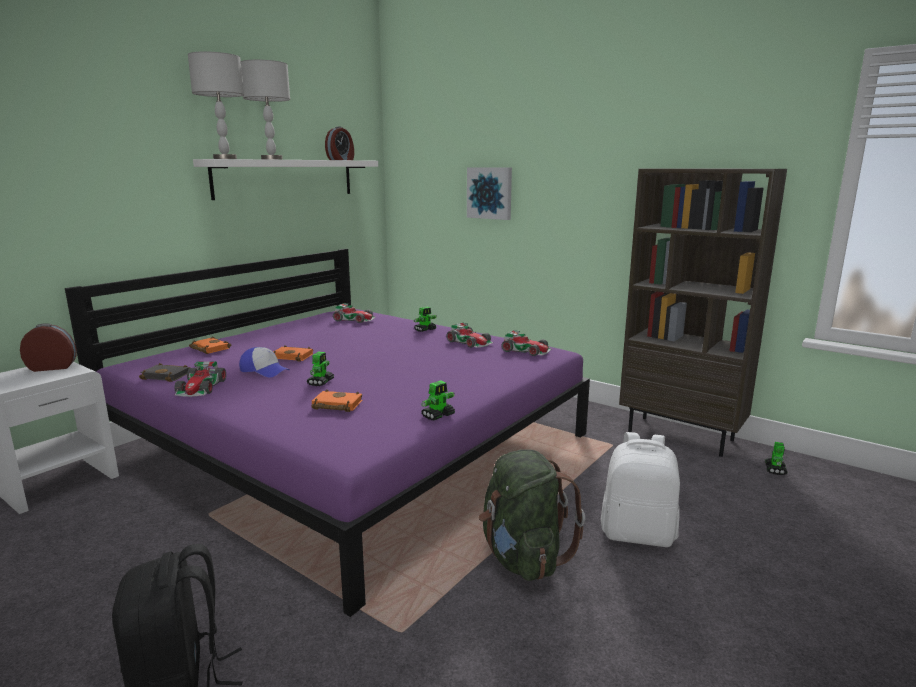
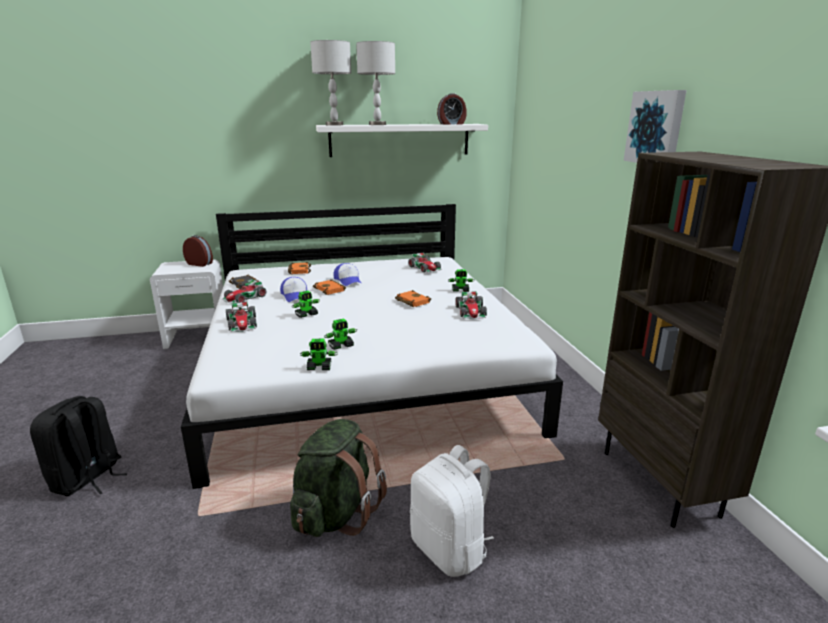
camera: 40 degrees right, 5 degrees up
purple bed [65,249,590,617] -> white bed [181,204,563,489]
orange book [311,389,363,412] -> orange book moved to [395,290,431,307]
picture [467,167,512,220] -> picture moved to [624,90,687,163]
toy car [501,330,551,356] -> toy car moved to [226,302,257,332]
toy robot [765,442,788,475] -> toy robot moved to [324,319,357,350]
none -> cap [333,263,361,286]

